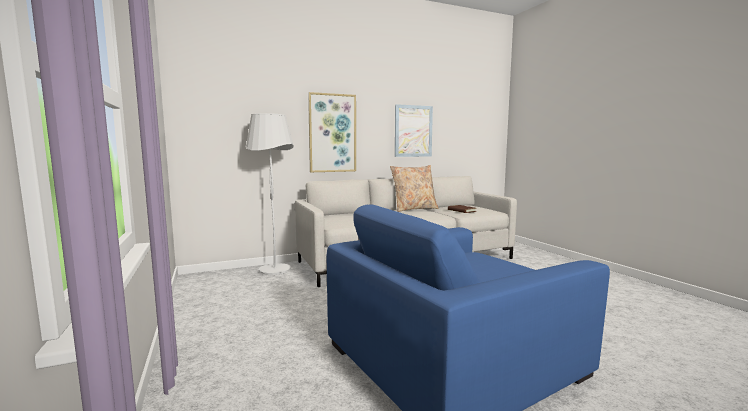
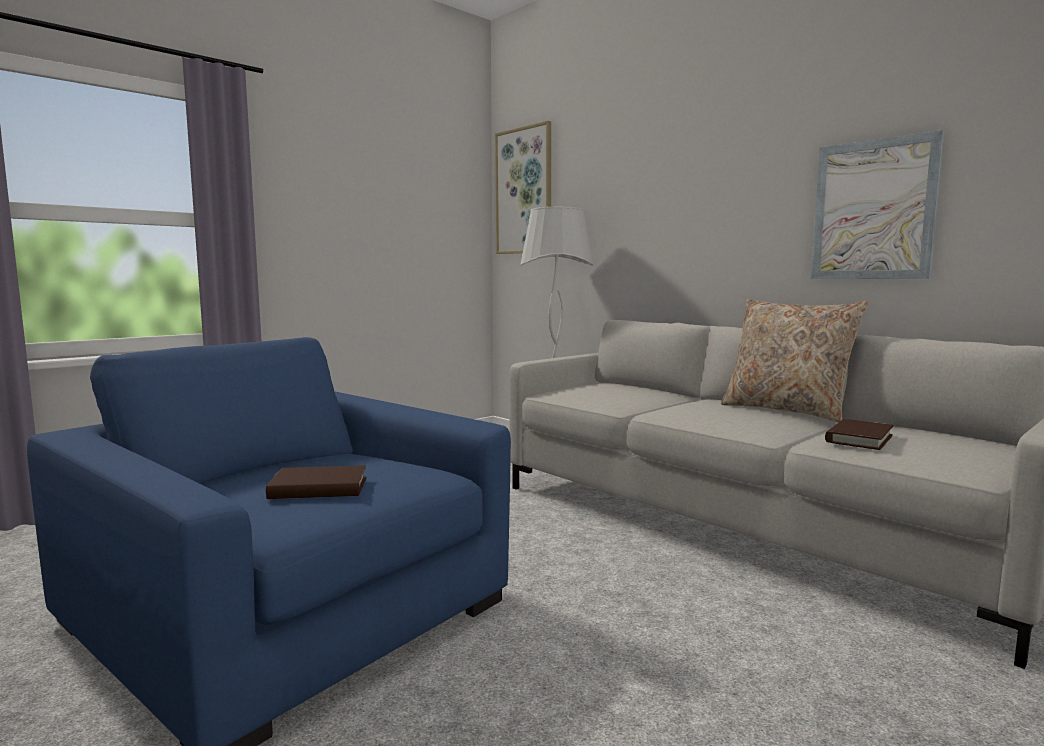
camera: 70 degrees right, 0 degrees up
picture [308,92,356,172] -> picture moved to [495,121,551,254]
none -> brown book [266,465,366,499]

